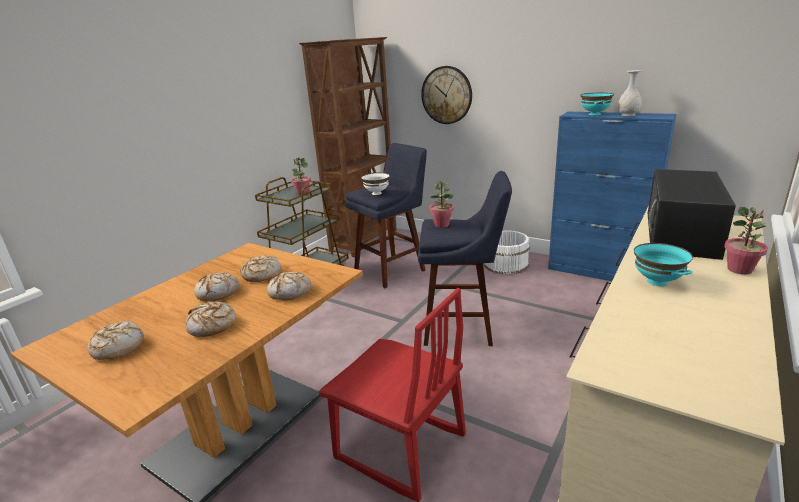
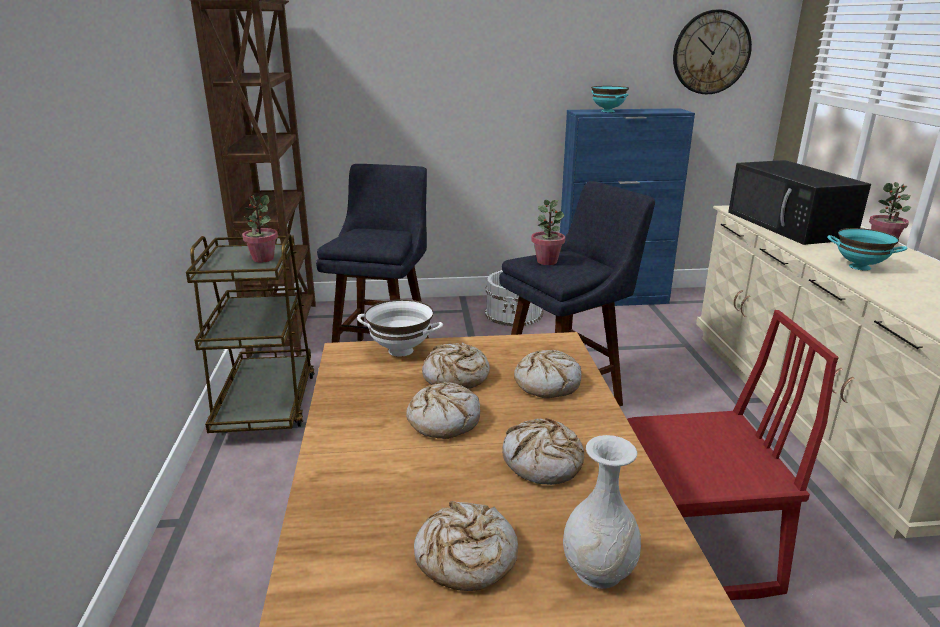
camera: 40 degrees left, 0 degrees up
white bowl [361,173,390,195] -> white bowl moved to [357,299,443,357]
wall clock [421,66,472,124] -> wall clock moved to [673,9,752,94]
white vase [618,70,642,116] -> white vase moved to [563,435,641,589]

